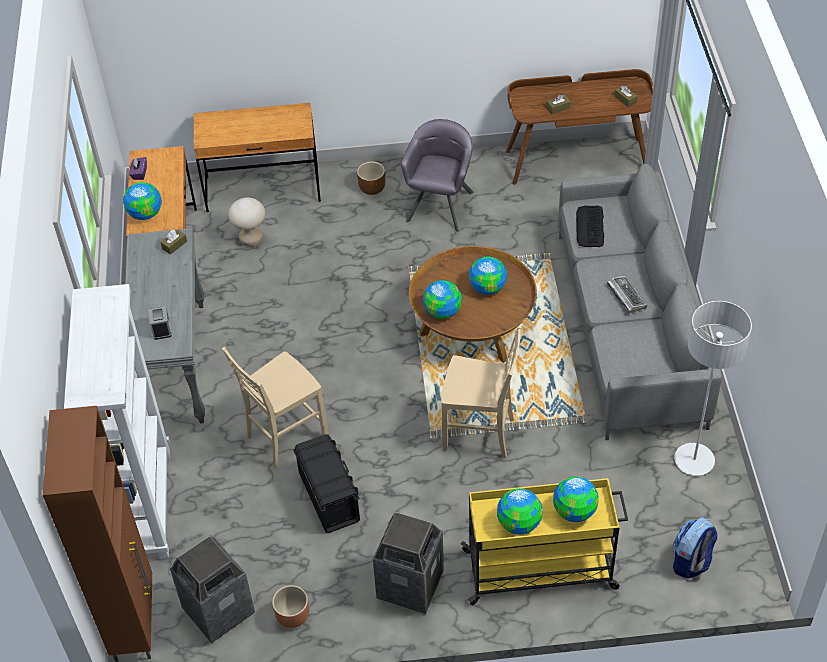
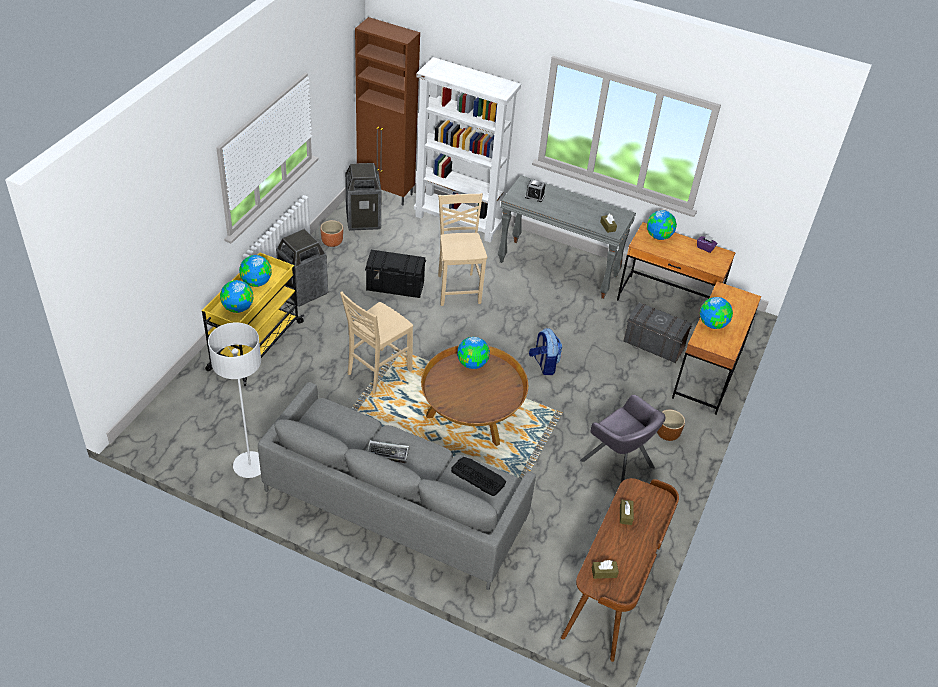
camera: 115 degrees right, 5 degrees down
beige stool [228,197,266,247] -> grey storage box [624,303,692,363]
globe [469,257,507,295] -> globe moved to [700,297,733,329]
backpack [673,517,718,579] -> backpack moved to [529,328,562,375]

